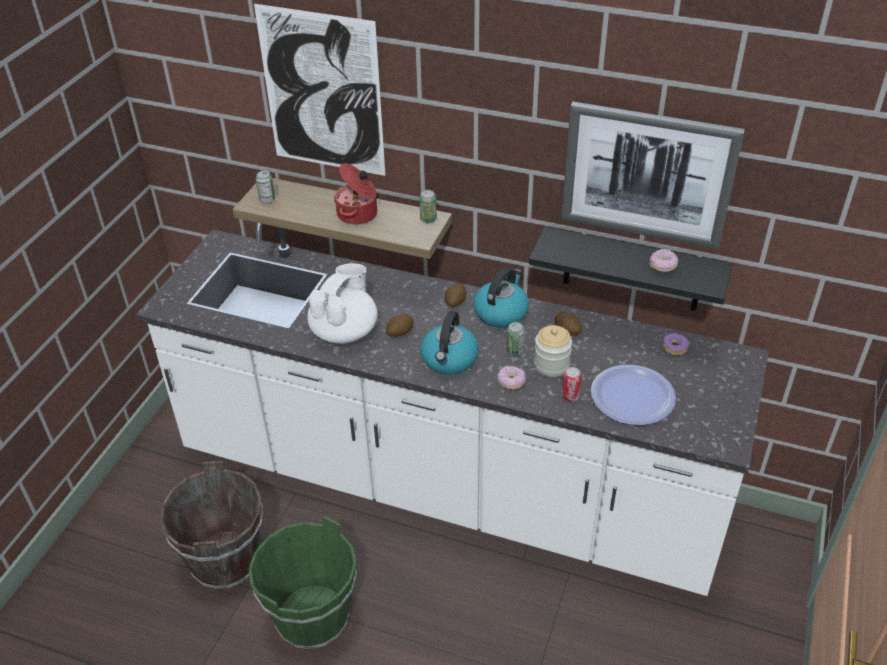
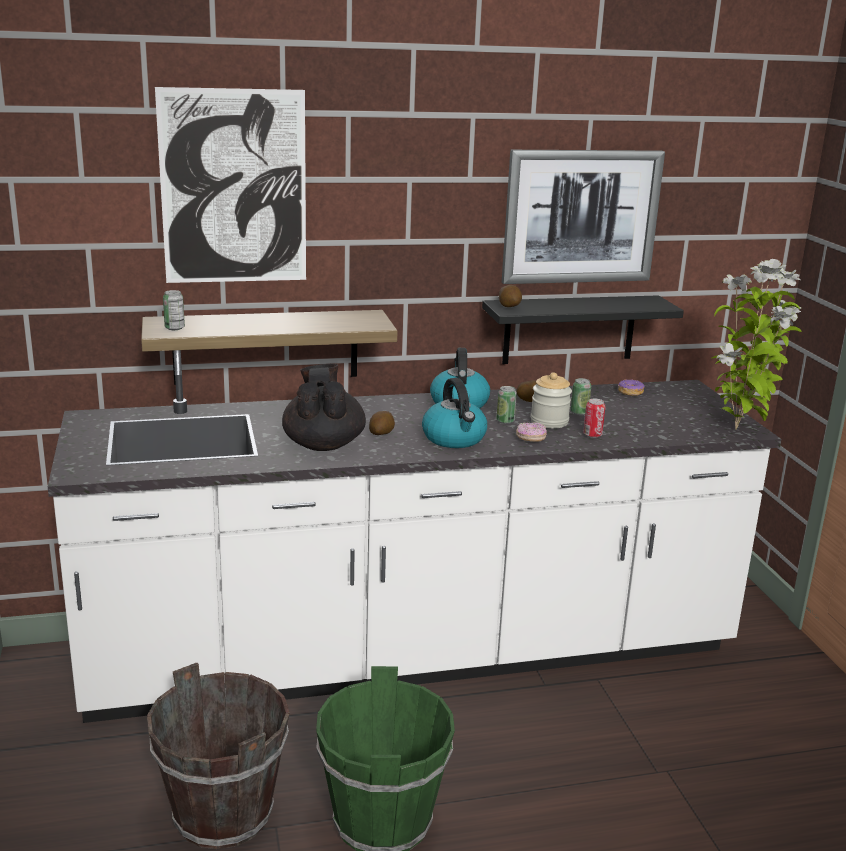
camera: 35 degrees left, 20 degrees down
white teapot [307,263,377,344] -> black teapot [282,364,366,451]
cooking pot [334,163,377,225] -> none
can [419,190,437,223] -> can moved to [571,378,591,415]
potato [445,283,466,307] -> potato moved to [499,285,522,307]
plate [591,365,676,425] -> none
donut [649,249,678,272] -> none
none -> potted plant [712,259,802,430]

